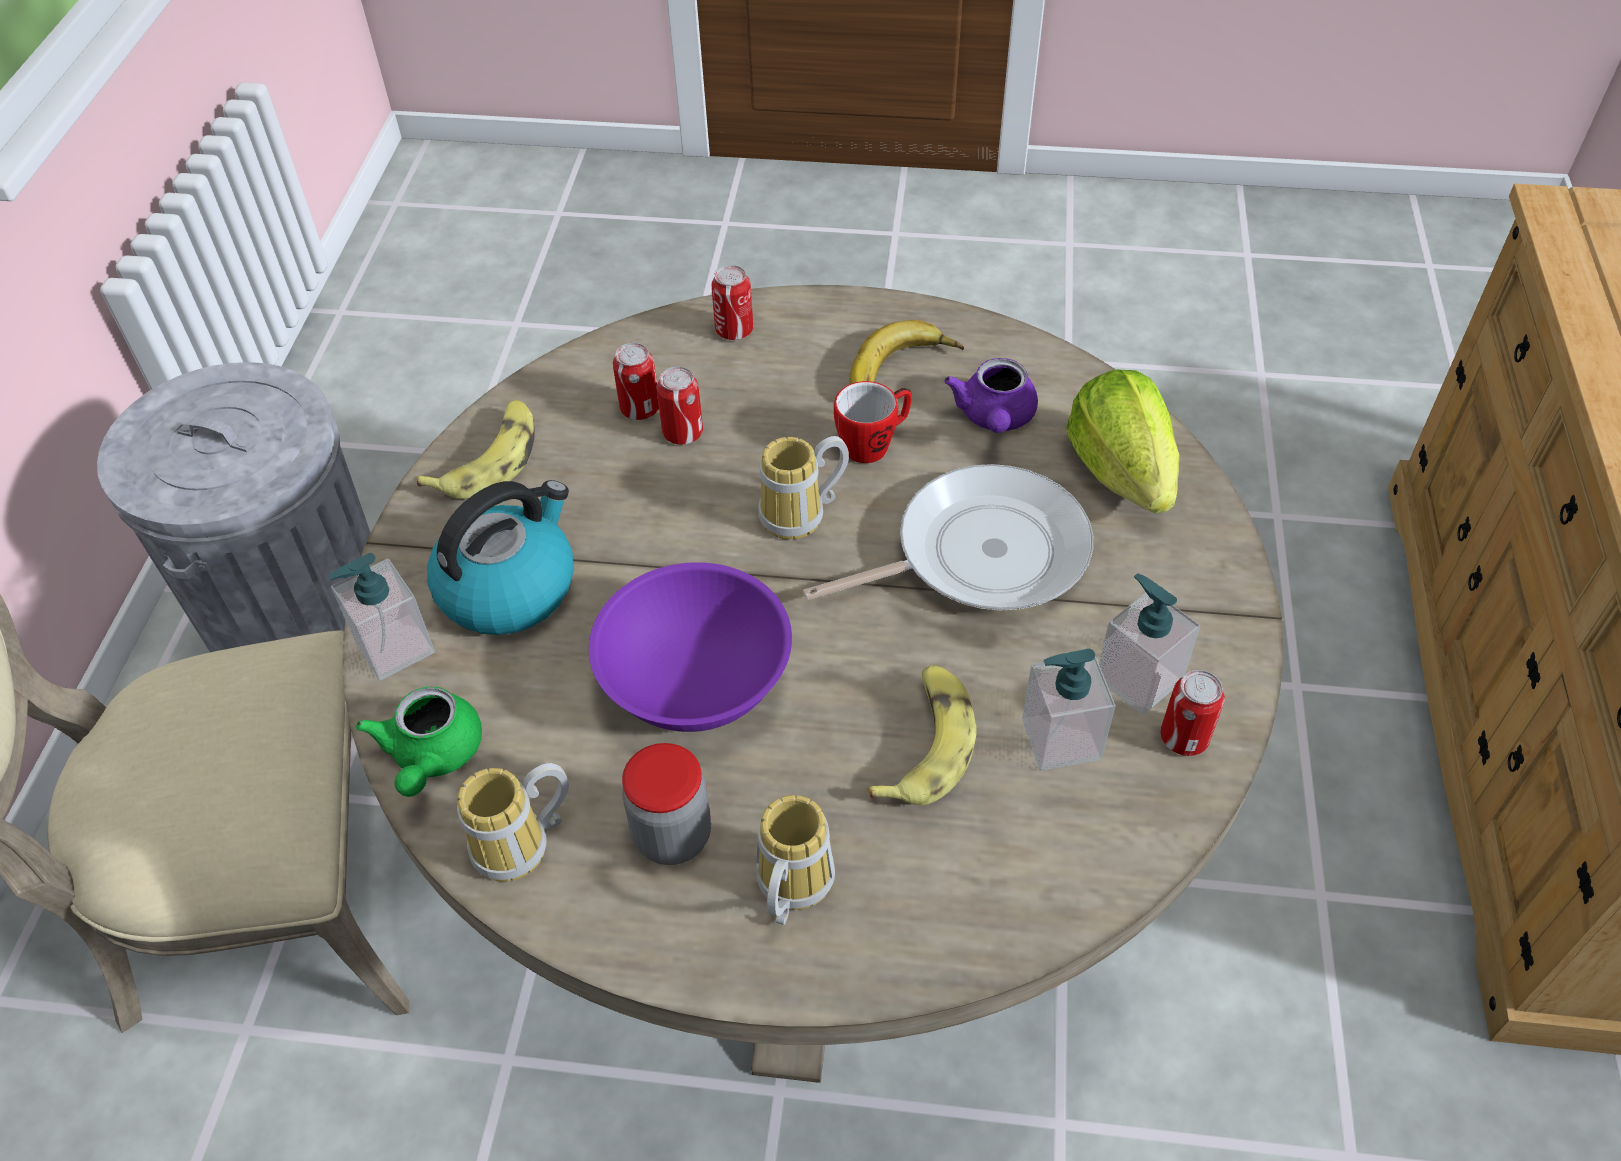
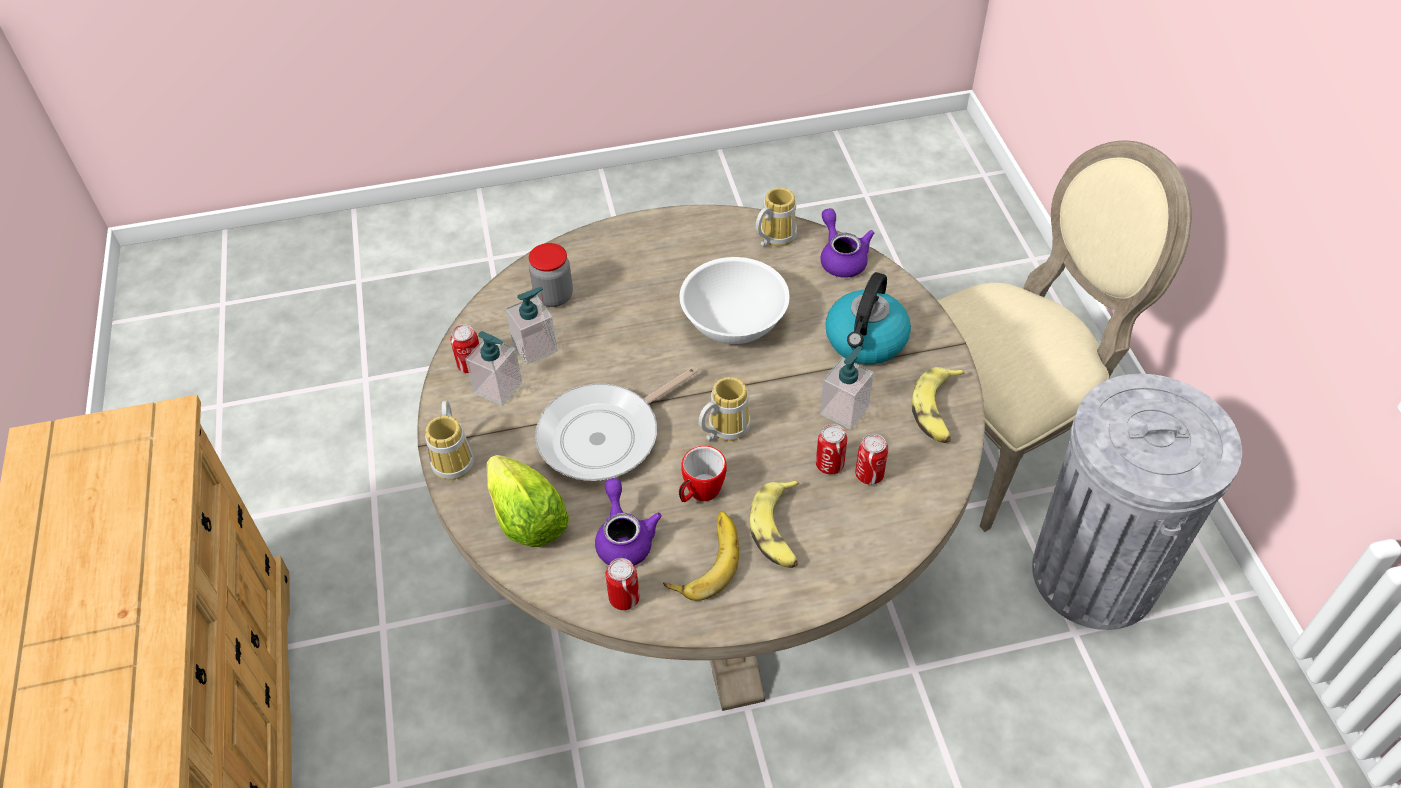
camera: 160 degrees right, 0 degrees up
soap dispenser [328,553,435,681] -> soap dispenser moved to [820,346,874,430]
green teapot [356,687,482,797] -> purple teapot [820,208,874,278]
purple bowl [589,562,792,732] -> white bowl [680,257,790,344]
jar [622,743,711,865] -> jar moved to [529,243,573,307]
can [712,265,753,340] -> can moved to [606,558,640,610]
mug [756,795,835,925] -> mug moved to [425,401,474,480]
banana [867,665,977,805] -> banana moved to [750,480,799,568]

